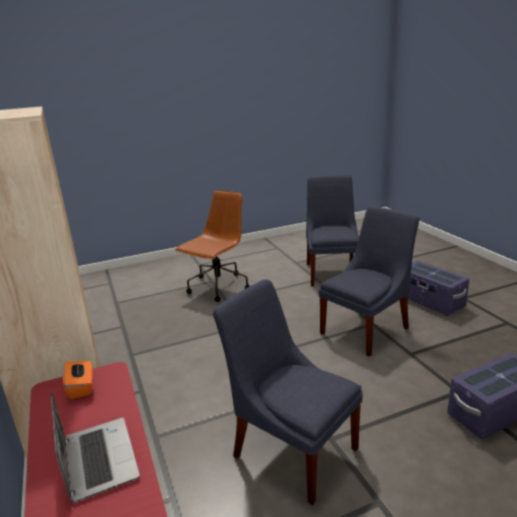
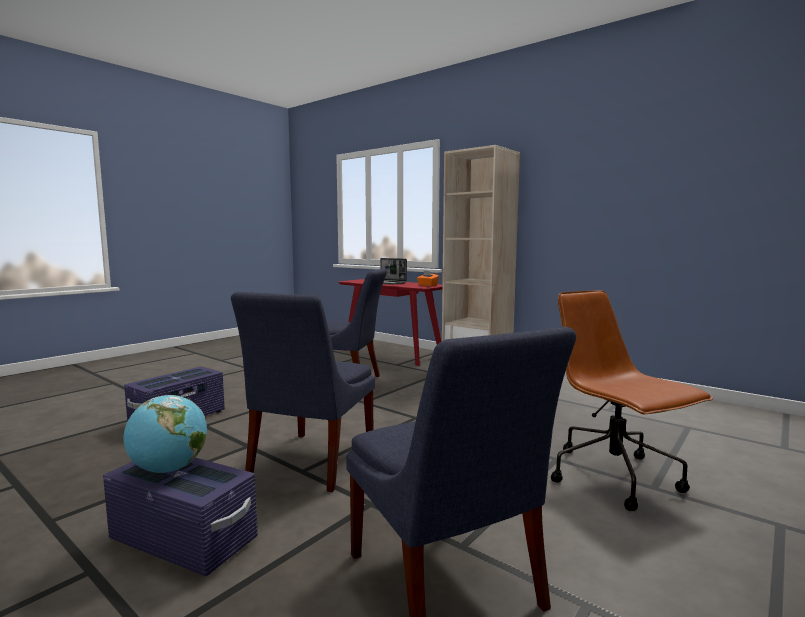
camera: 150 degrees right, 15 degrees down
brown office chair [175,190,250,302] -> brown office chair turned 150 degrees clockwise [551,290,713,511]
none -> globe [124,395,207,473]

